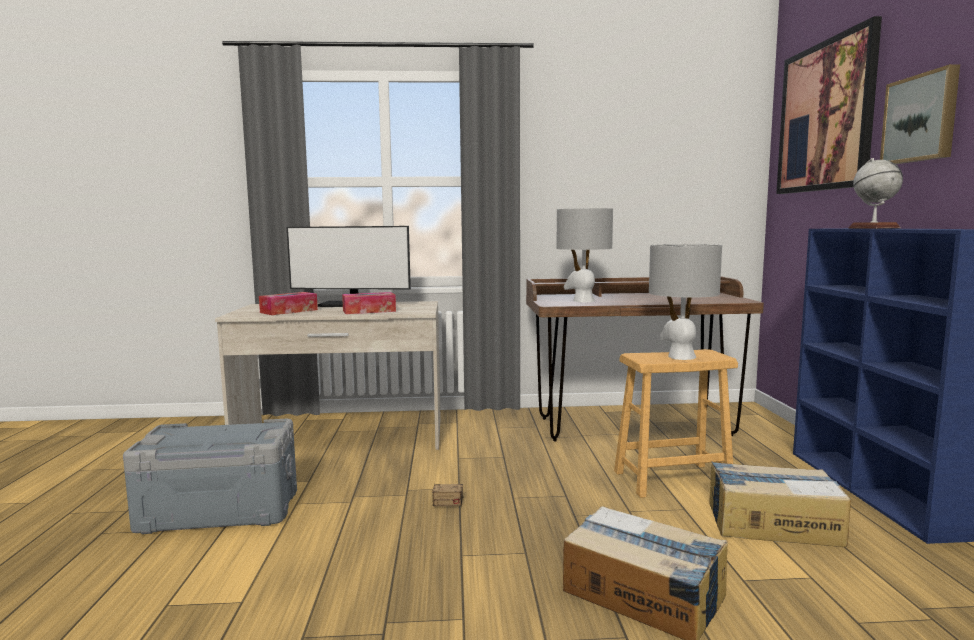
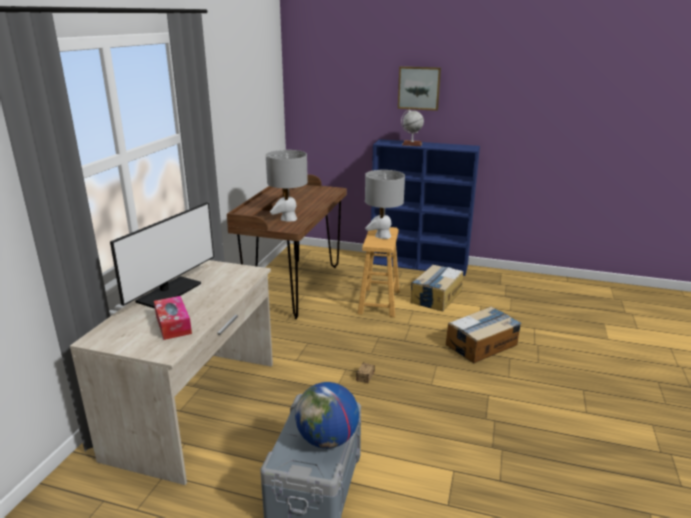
camera: 70 degrees left, 15 degrees up
tissue box [342,292,396,314] -> none
picture [776,16,882,194] -> none
none -> globe [295,382,359,448]

